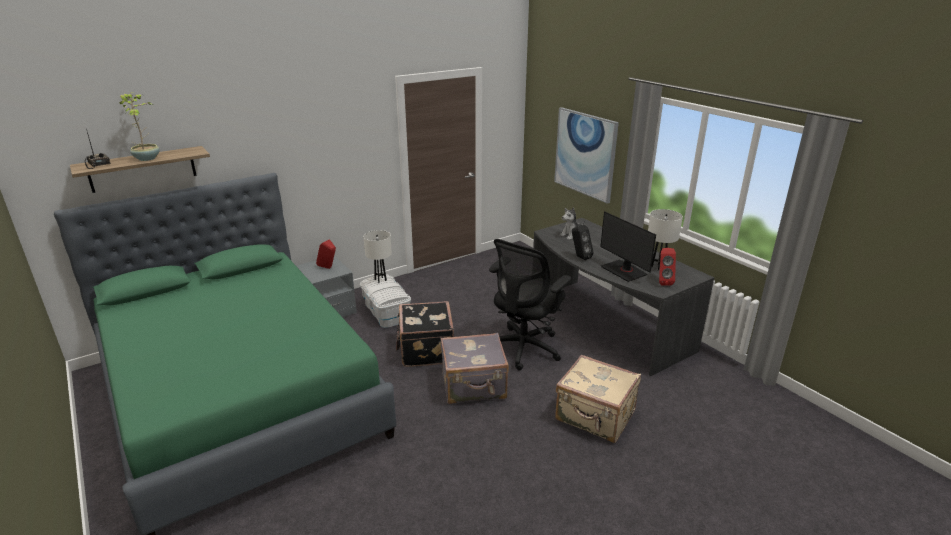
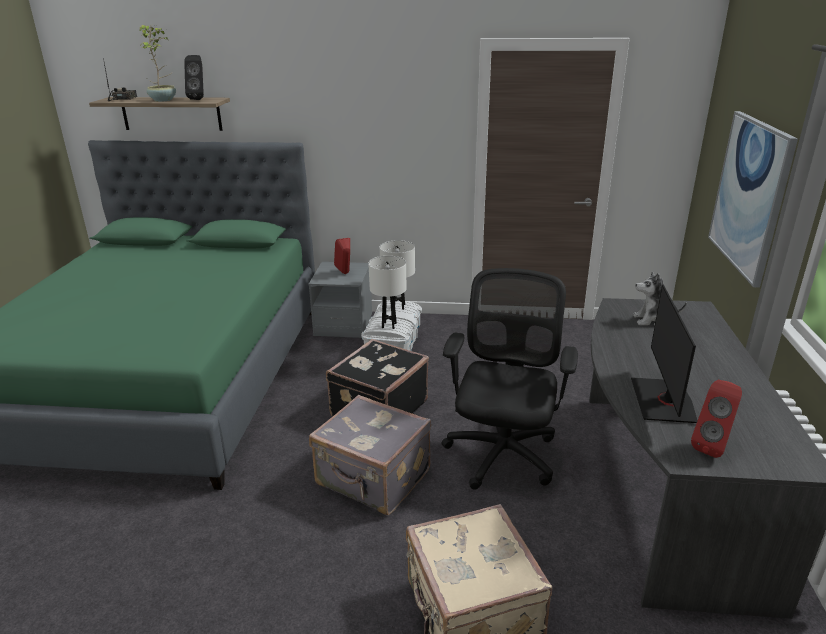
camera: 40 degrees right, 0 degrees up
black office chair [489,239,571,370] -> black office chair turned 120 degrees clockwise [441,268,578,490]
black speaker [572,225,594,260] -> black speaker moved to [184,55,204,100]
white table lamp [648,209,683,271] -> white table lamp moved to [368,256,406,329]

